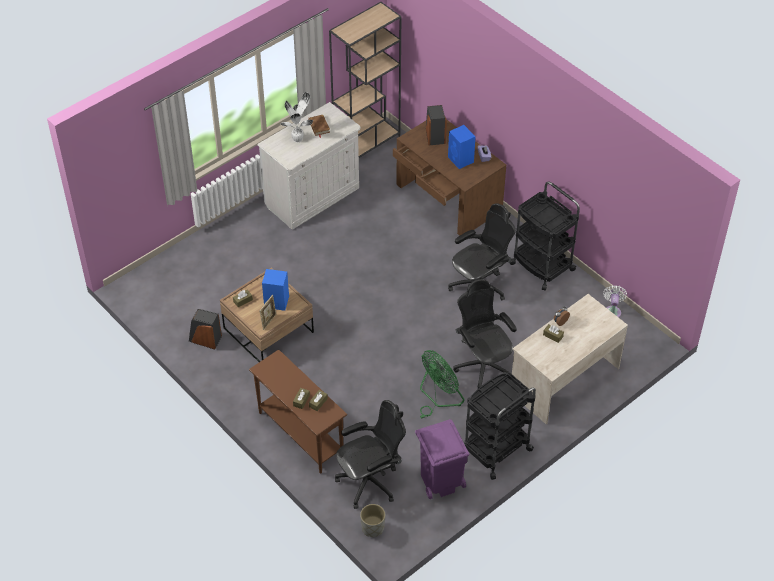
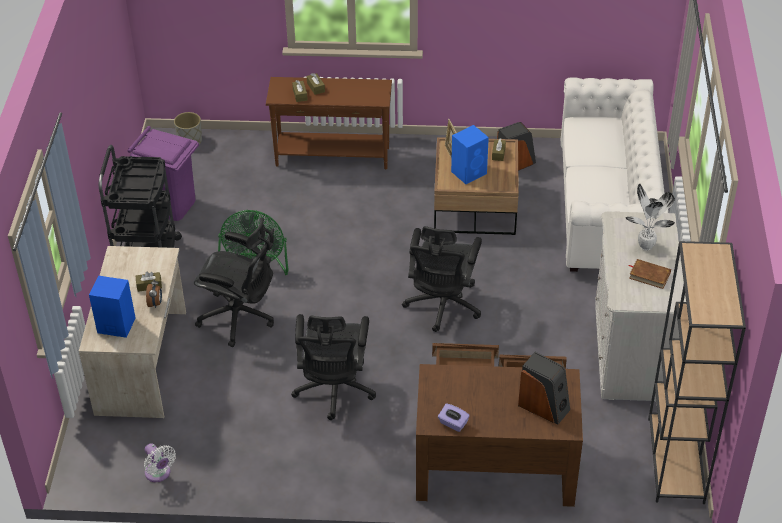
camera: 135 degrees right, 5 degrees down
office chair [335,400,406,509] -> office chair moved to [402,226,482,332]
blue speaker [448,125,476,169] -> blue speaker moved to [89,276,135,338]
black cart [509,182,580,291] -> none
none -> white sofa [561,77,669,272]

